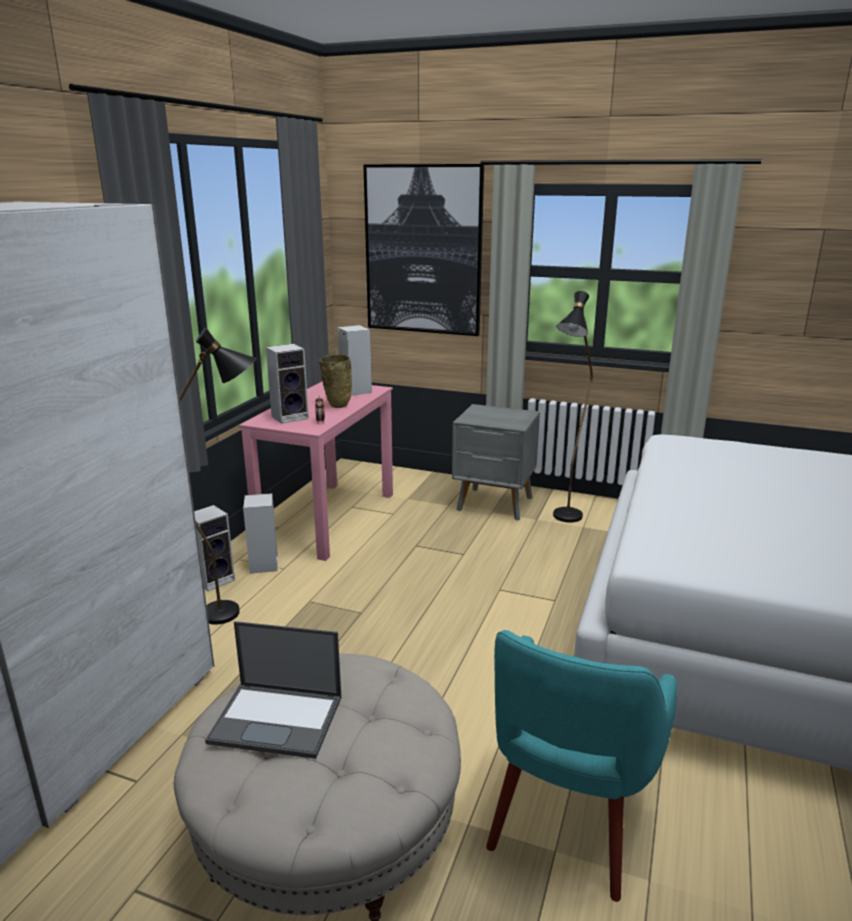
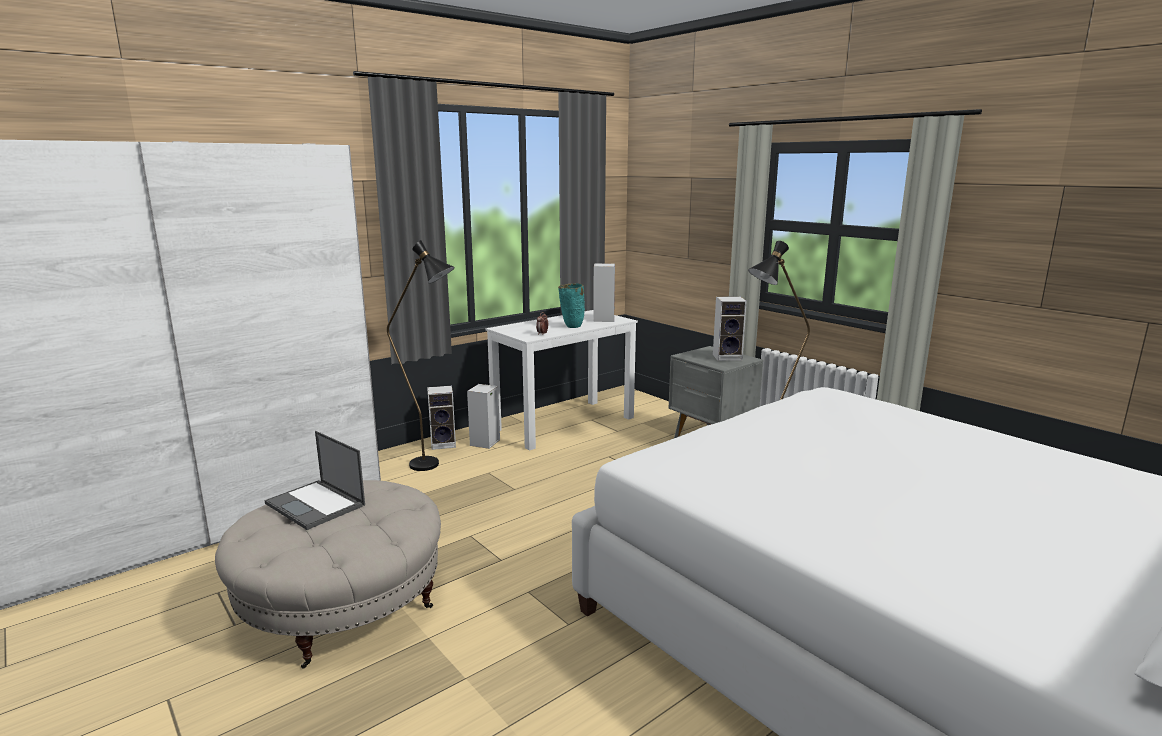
camera: 30 degrees right, 5 degrees down
pink desk [239,381,393,561] -> white desk [486,310,638,451]
speaker [266,344,309,424] -> speaker moved to [713,296,747,361]
beige vase [319,354,352,408] -> turquoise vase [558,283,585,328]
picture [363,164,484,336] -> none
turquoise armchair [486,630,677,902] -> none

